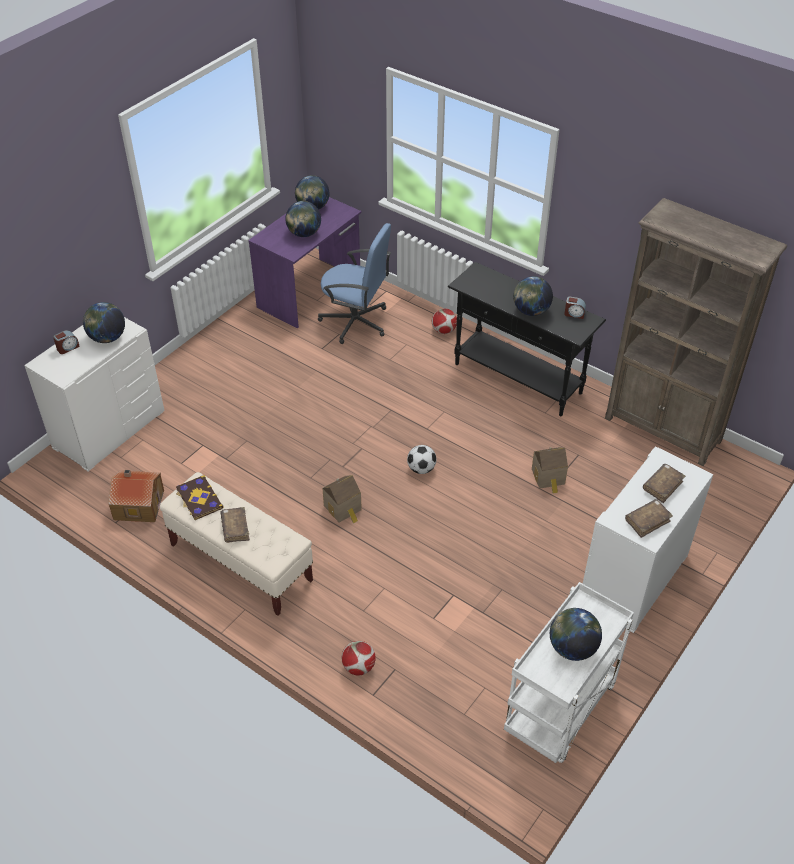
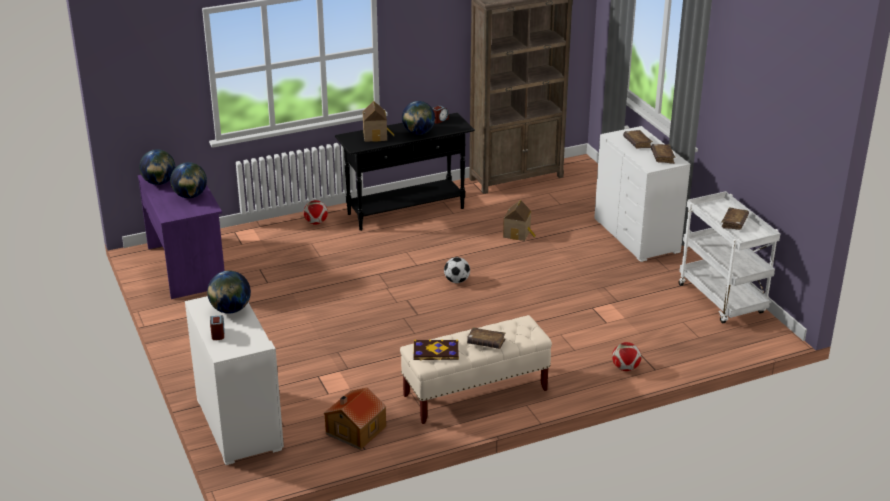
camera: 60 degrees left, 15 degrees down
blue office chair [318,223,391,344] -> none
toy house [323,475,362,524] -> toy house moved to [363,101,394,142]
globe [550,608,602,661] -> brown book [721,207,749,230]

